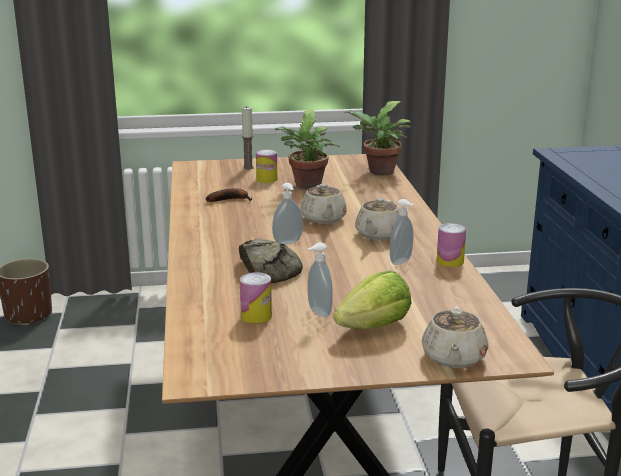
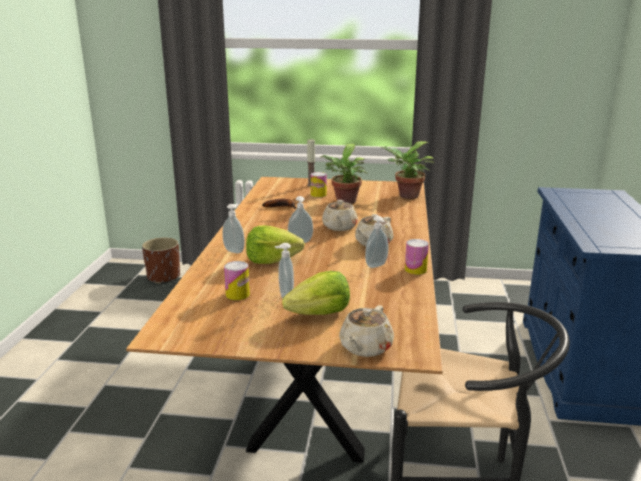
camera: 15 degrees right, 0 degrees up
bread [239,239,303,283] -> lettuce [246,226,305,264]
none -> soap dispenser [222,204,245,254]

